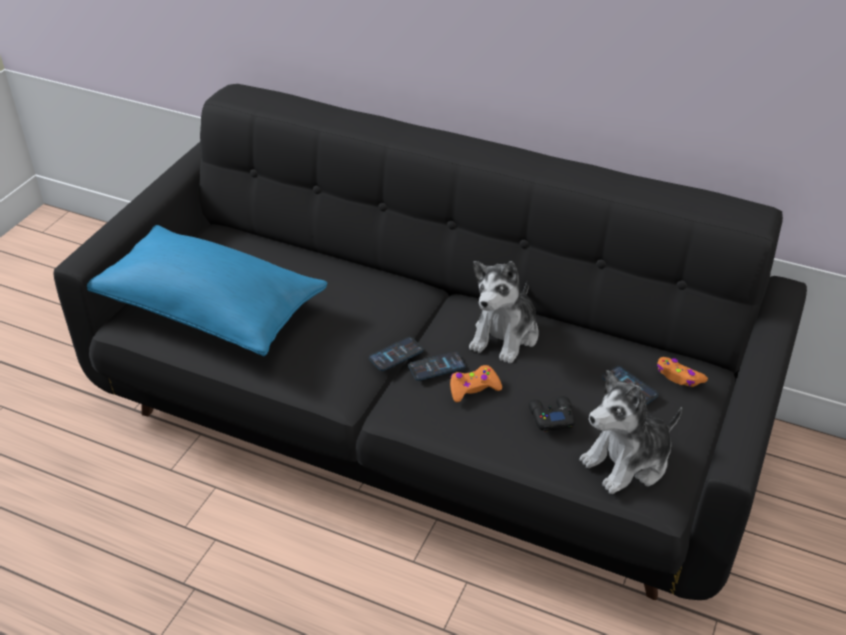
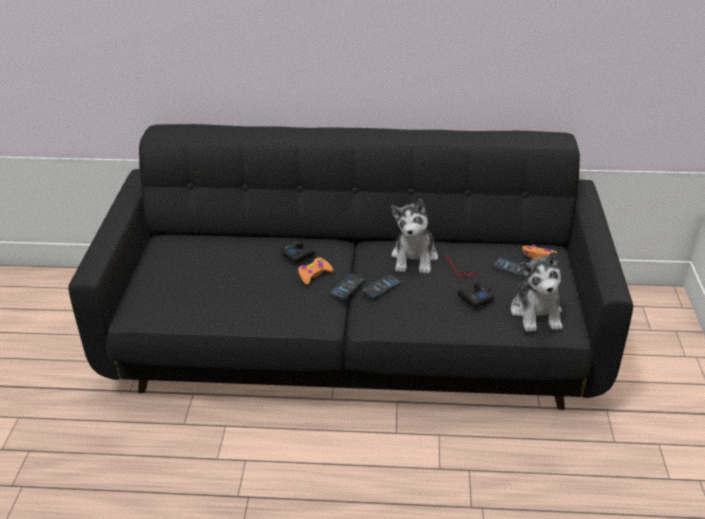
camera: 20 degrees left, 5 degrees down
blue pillow [87,225,327,356] -> none
orange game controller [450,365,502,402] -> orange game controller moved to [298,257,333,285]
plush toy [580,370,682,494] -> plush toy turned 45 degrees counterclockwise [511,251,563,332]
none -> black game controller [281,240,316,263]
none -> phone [446,251,477,277]

